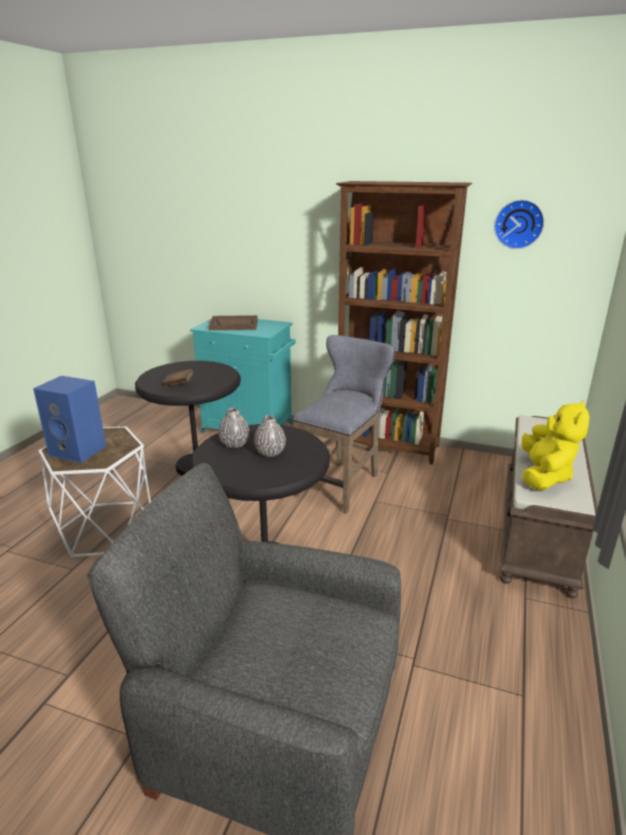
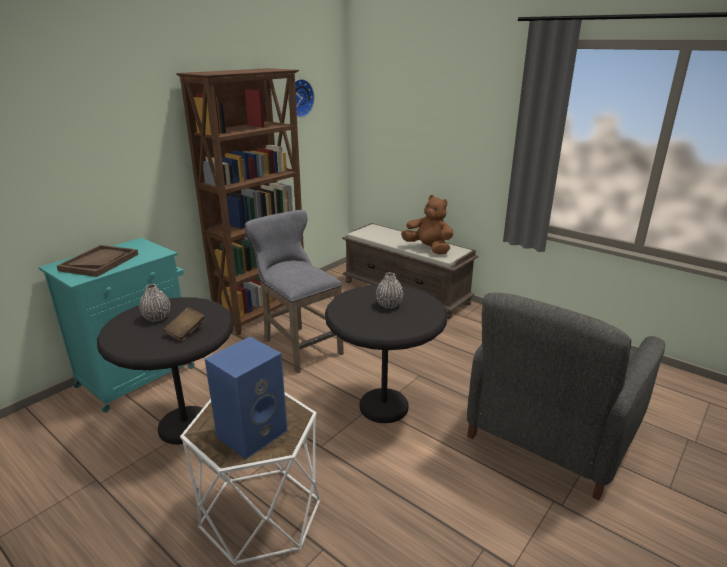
camera: 70 degrees left, 0 degrees up
grey vase [218,408,250,448] -> grey vase moved to [139,284,170,322]
yellow plush toy [522,400,590,490] -> brown plush toy [401,195,453,254]

